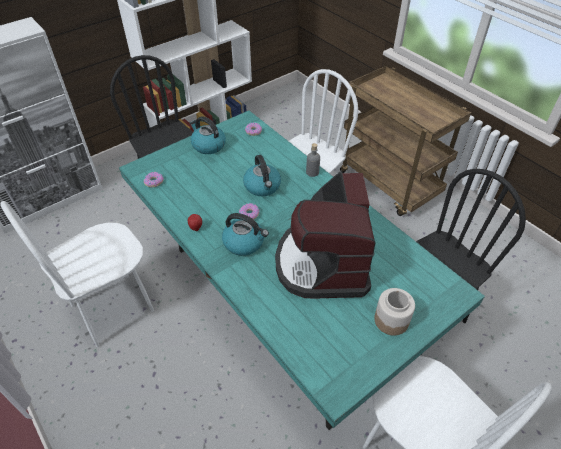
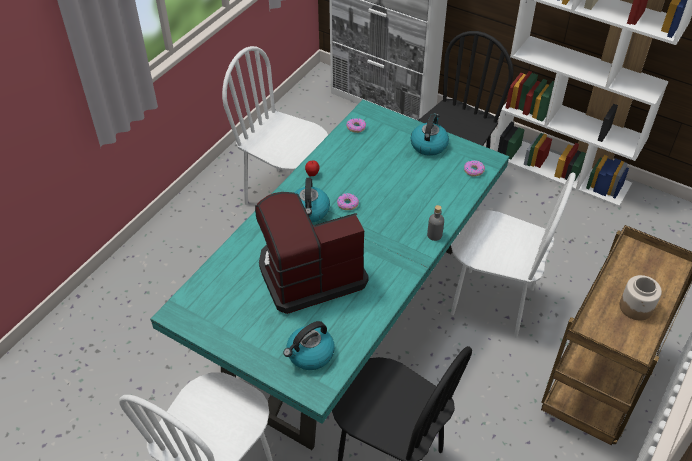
camera: 70 degrees right, 0 degrees up
kettle [243,155,281,196] -> kettle moved to [283,321,335,370]
jar [374,288,415,336] -> jar moved to [620,275,662,320]

